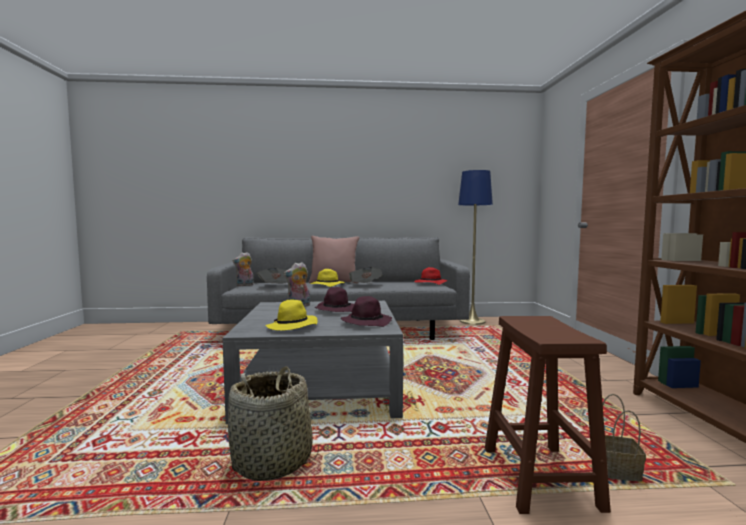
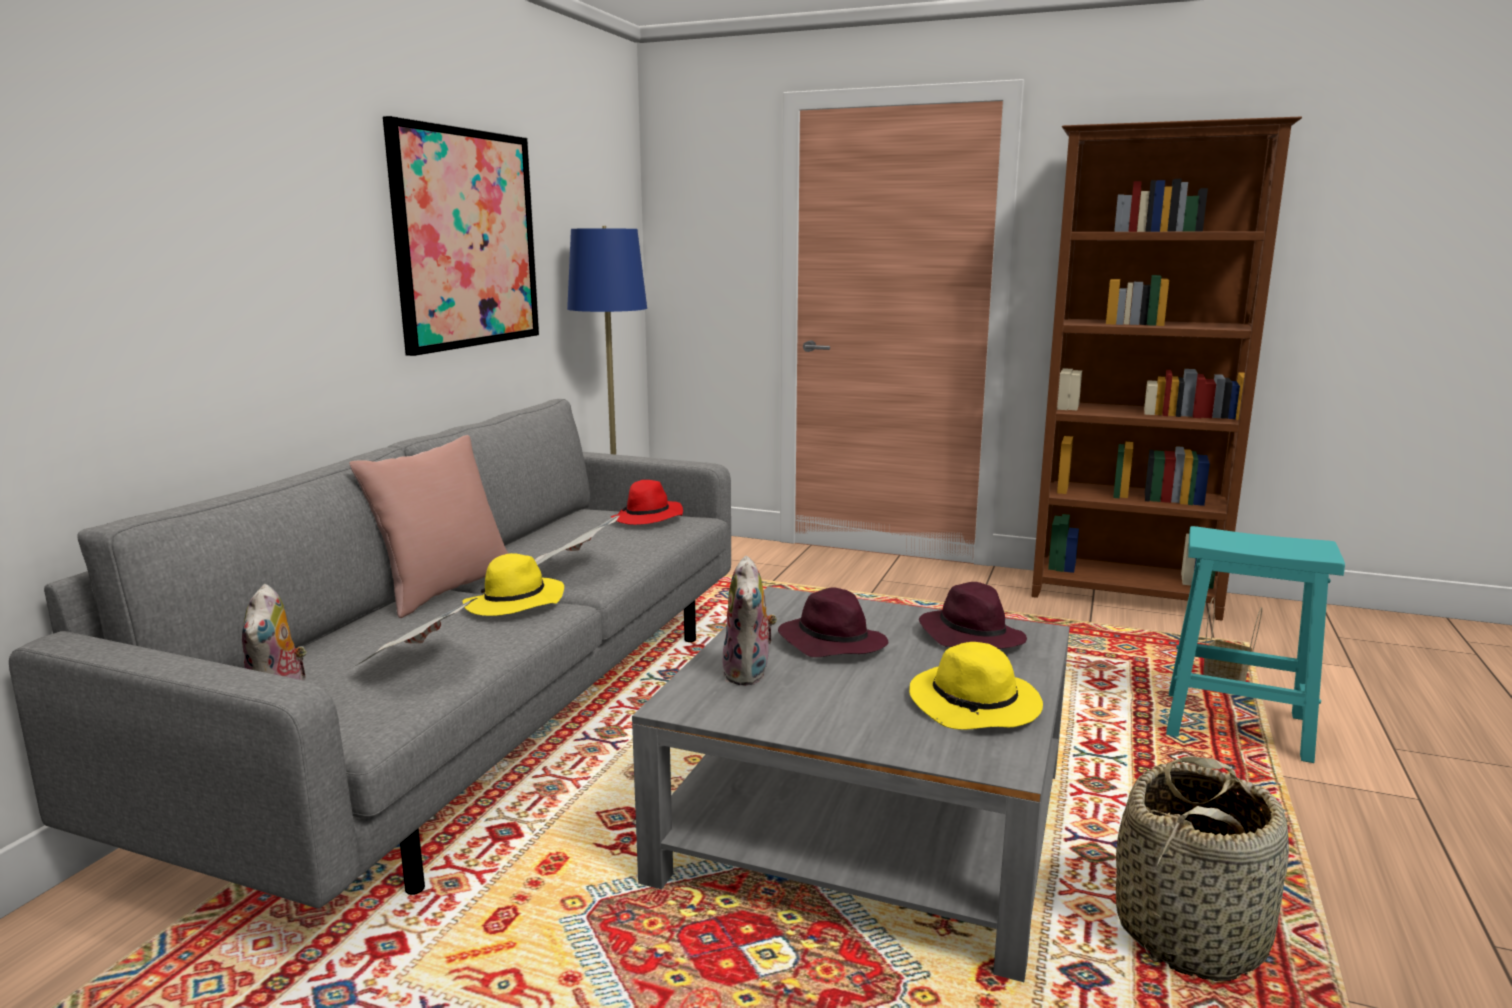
camera: 65 degrees left, 10 degrees up
brown stool [485,316,611,514] -> turquoise stool [1166,526,1345,763]
none -> picture [383,116,539,356]

